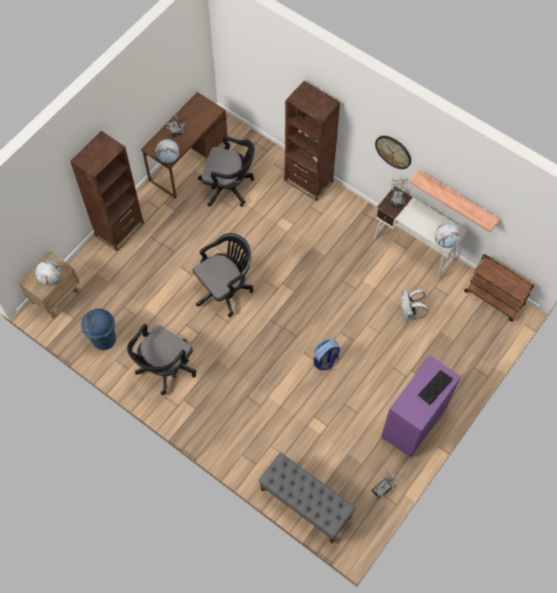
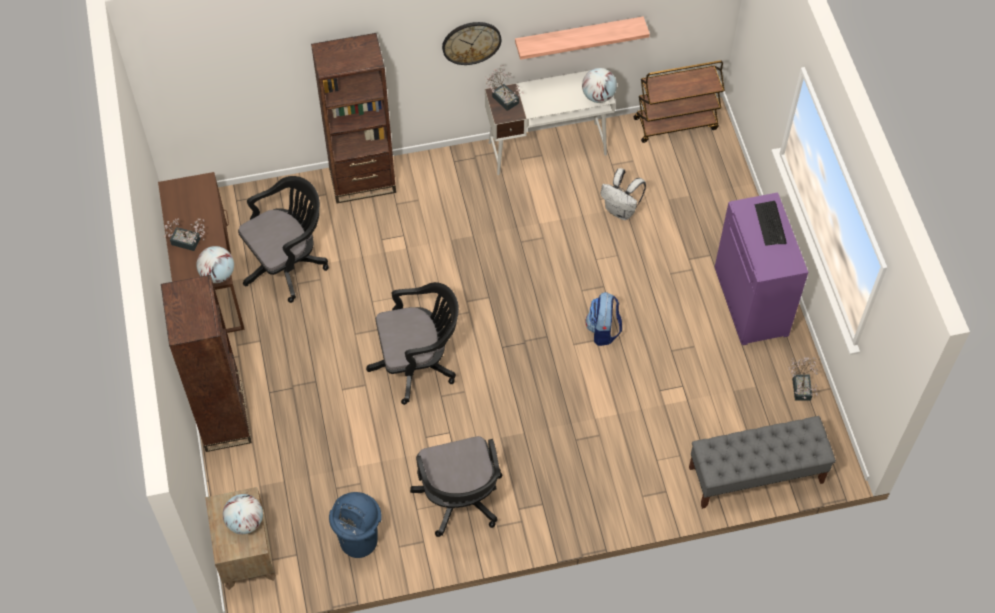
camera: 50 degrees left, 5 degrees down
black office chair [193,233,253,317] -> black office chair turned 75 degrees clockwise [366,282,459,405]

